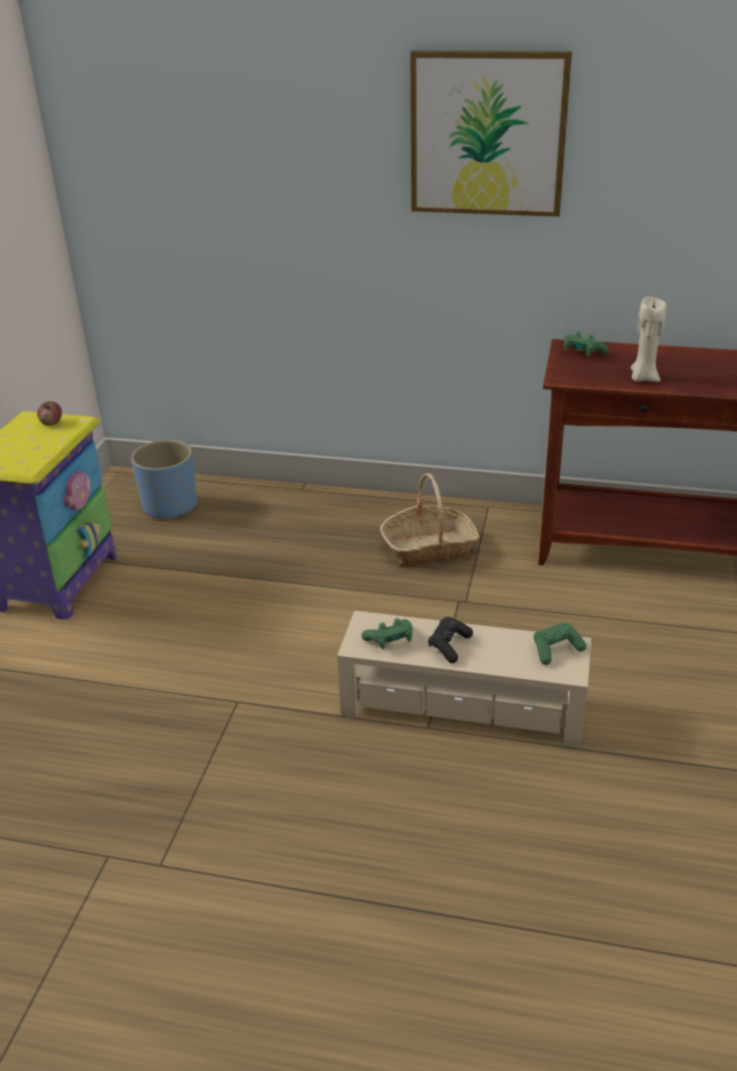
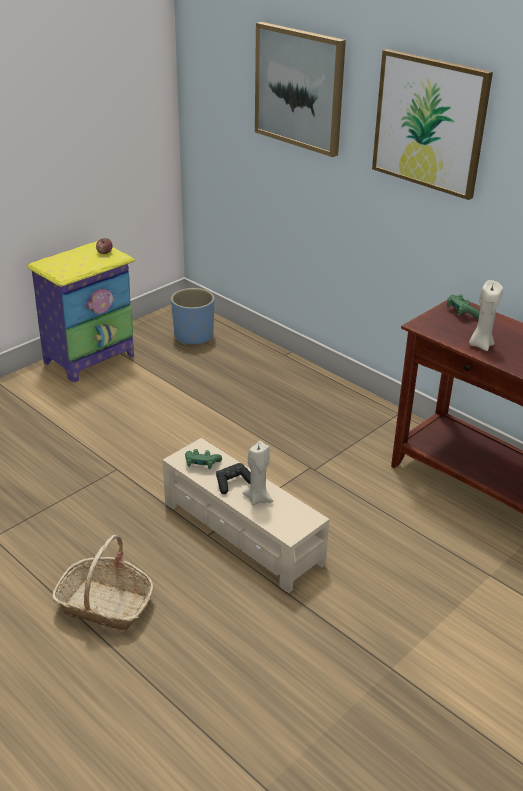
camera: 30 degrees right, 0 degrees up
basket [380,473,480,567] -> basket moved to [52,535,154,630]
green game controller [534,622,586,665] -> none
none -> beige candle [242,441,273,505]
none -> picture [255,22,346,157]

